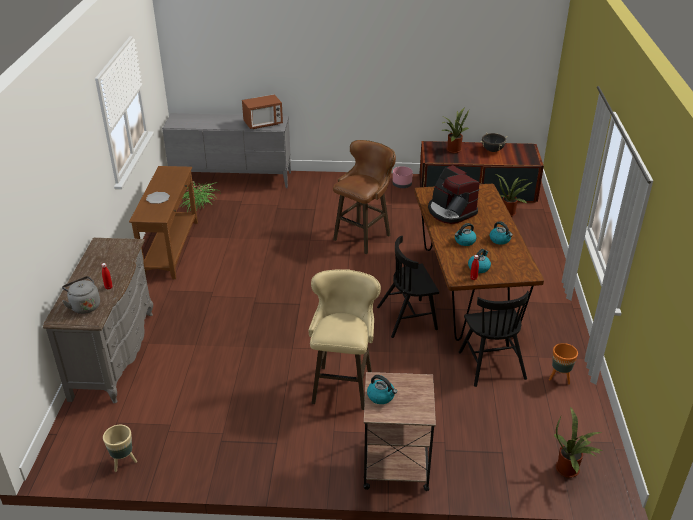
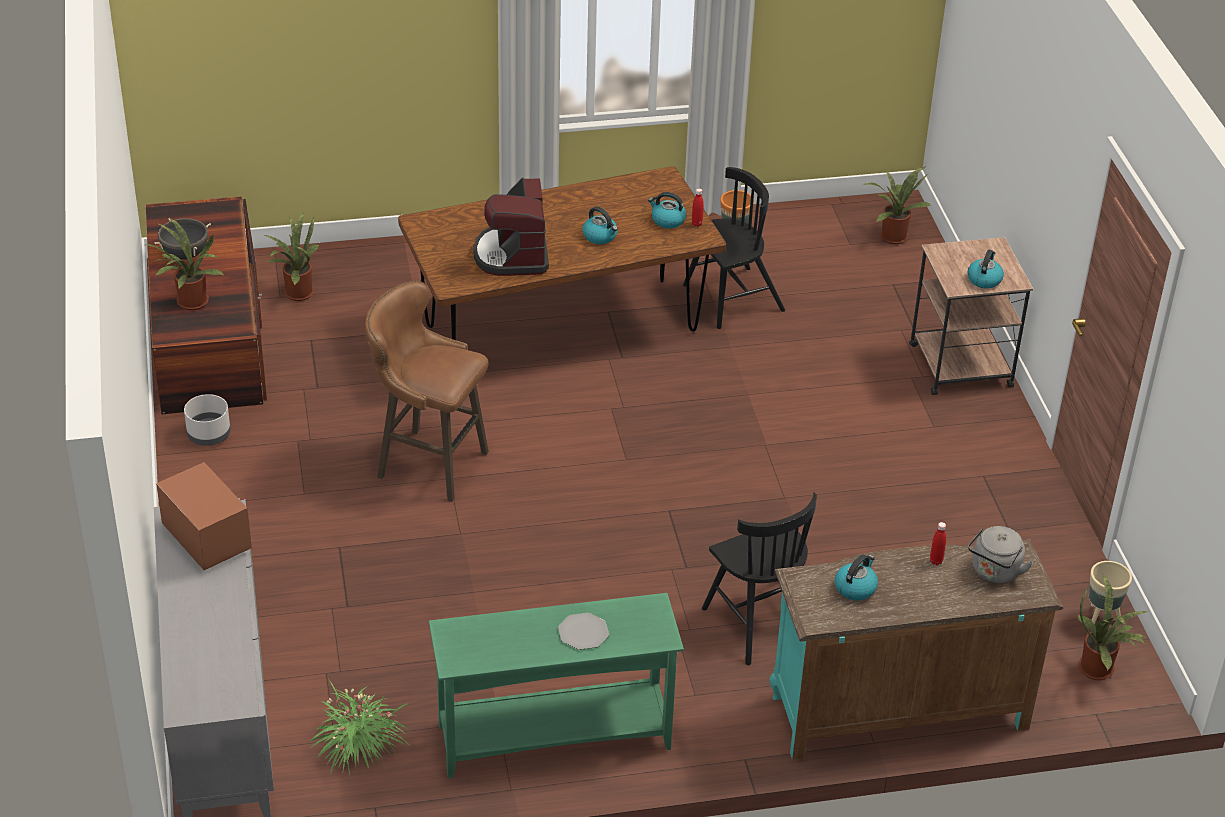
camera: 105 degrees left, 5 degrees up
grey dresser [43,238,153,403] -> turquoise dresser [769,540,1063,760]
brown console table [129,166,198,279] -> green console table [429,593,684,778]
beige stool [308,269,381,410] -> none
black chair [377,236,439,338] -> black chair moved to [702,492,817,665]
pink planter [393,166,413,188] -> grey planter [184,394,230,446]
coffee machine [428,165,480,224] -> coffee machine turned 135 degrees clockwise [473,178,549,276]
kettle [490,221,513,245] -> kettle moved to [835,555,878,600]
none -> potted plant [1078,574,1148,680]

